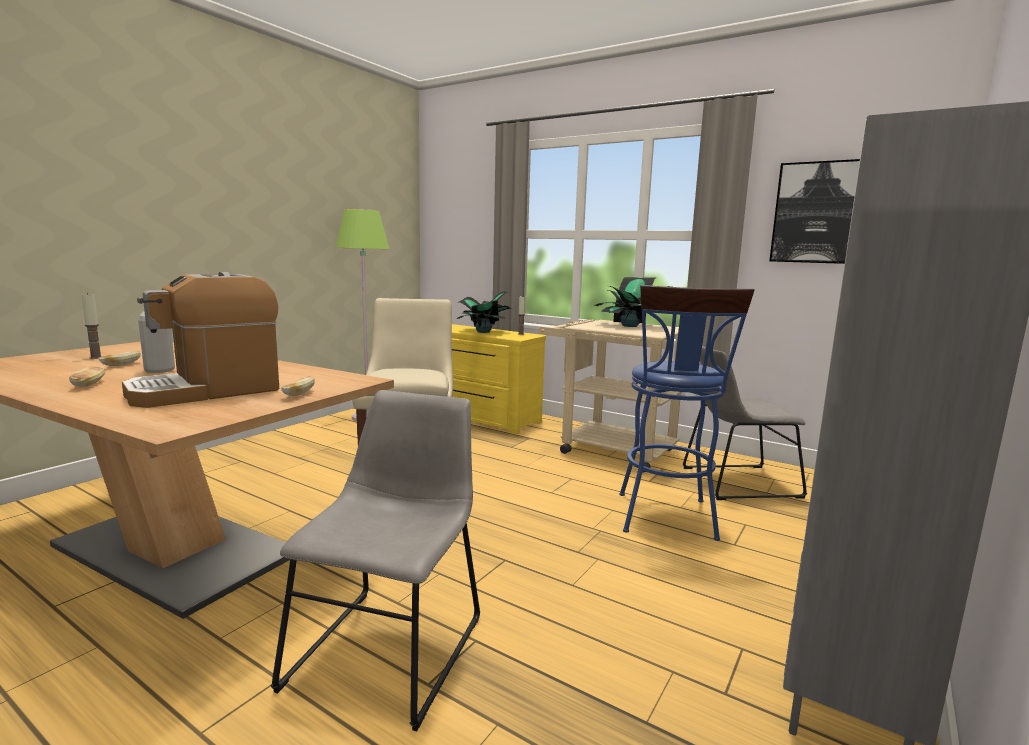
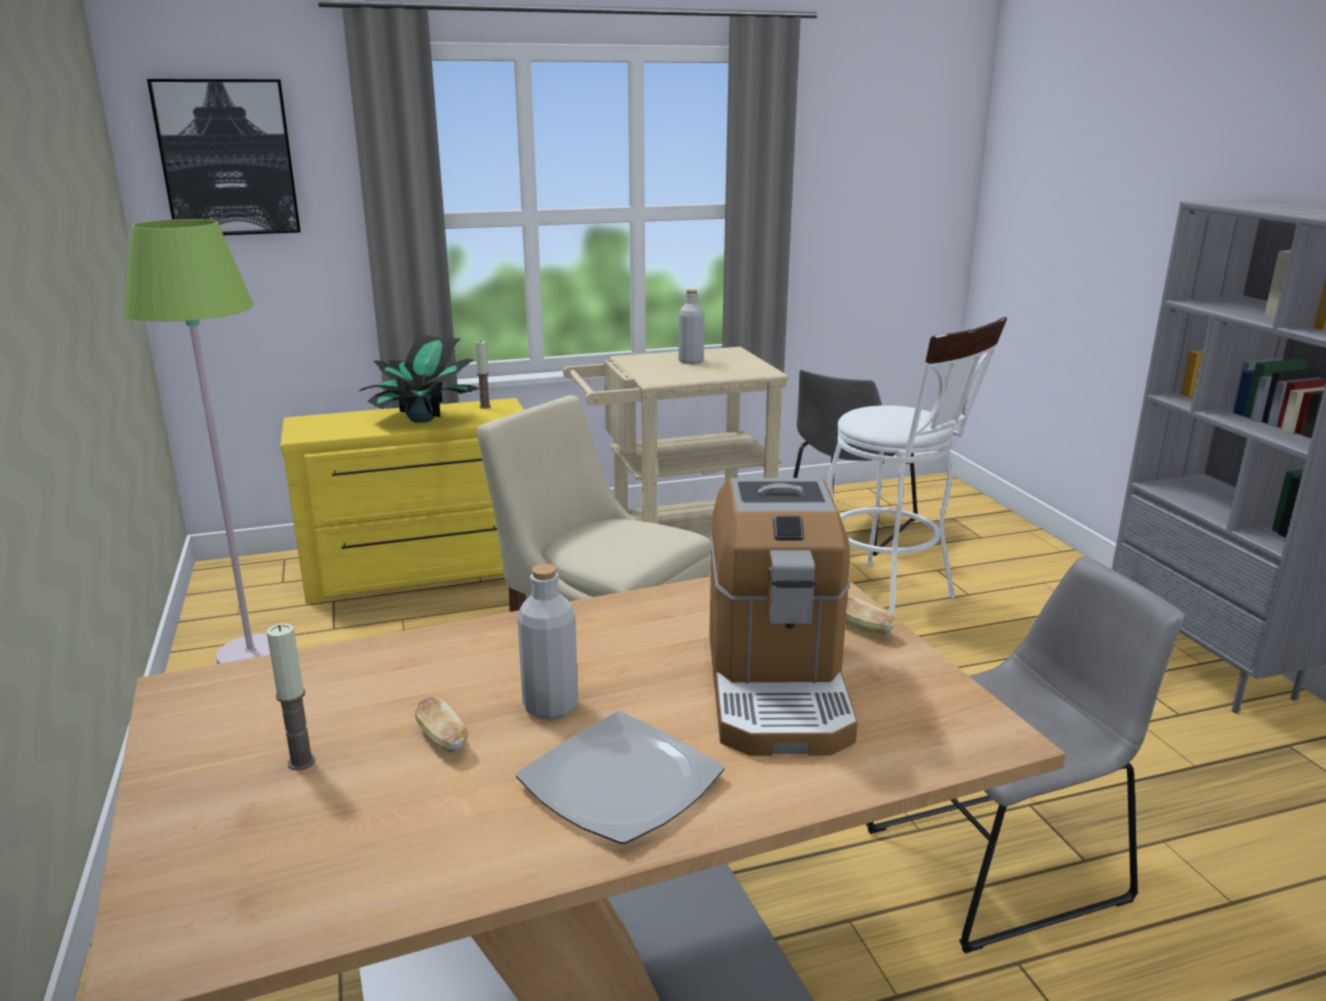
camera: 50 degrees left, 10 degrees up
bread [69,366,105,387] -> plate [516,711,724,844]
grey chair [271,390,480,732] -> grey chair turned 105 degrees clockwise [866,556,1184,954]
potted plant [594,277,672,327] -> grey bottle [678,289,704,364]
blue stool [619,285,755,541] -> white stool [828,317,1007,616]
picture [769,159,860,264] -> picture moved to [147,79,301,235]

